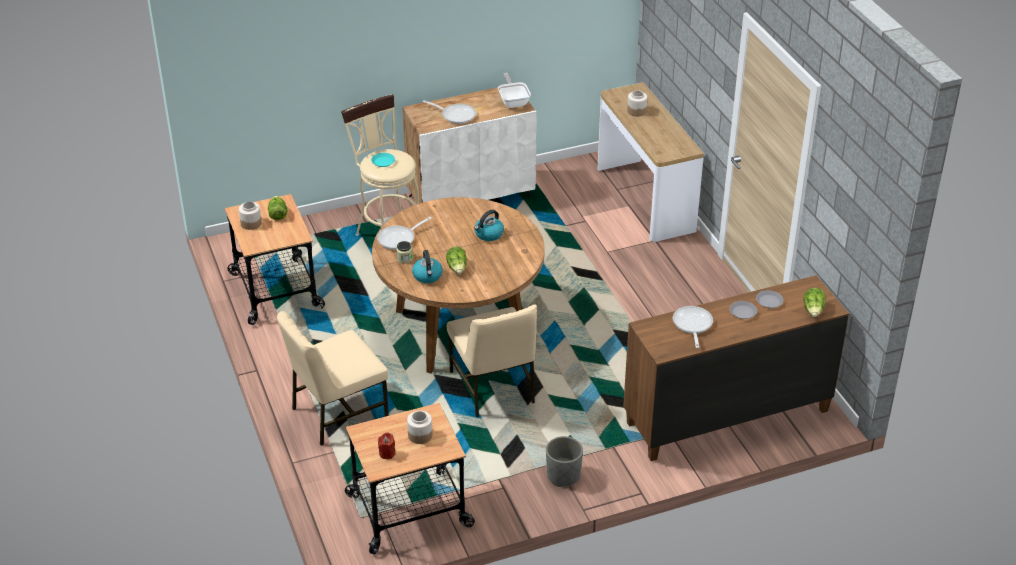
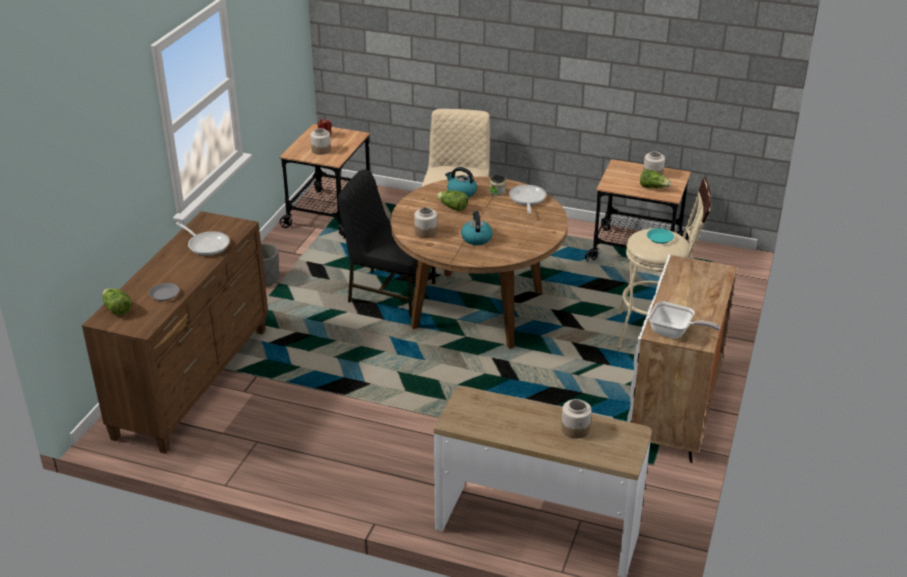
camera: 130 degrees right, 5 degrees down
frying pan [423,100,476,124] -> none
beige chair [447,304,537,417] -> black chair [338,170,436,318]
grey plate [730,301,757,319] -> none
none -> jar [414,207,437,238]

